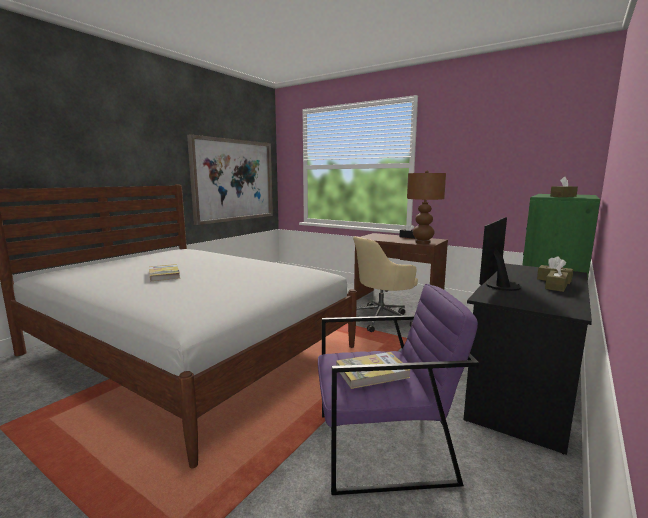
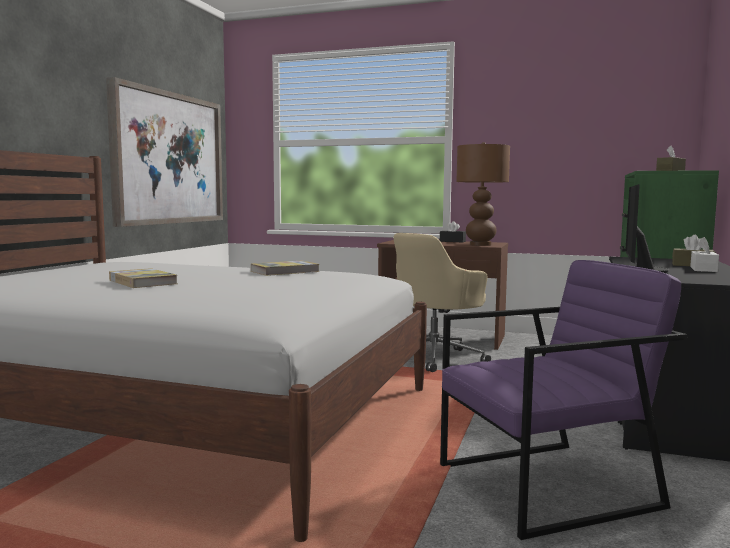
camera: 15 degrees left, 5 degrees down
book [336,352,410,389] -> book moved to [251,261,319,276]
brown tissue box [545,262,569,292] -> white tissue box [690,237,719,272]

